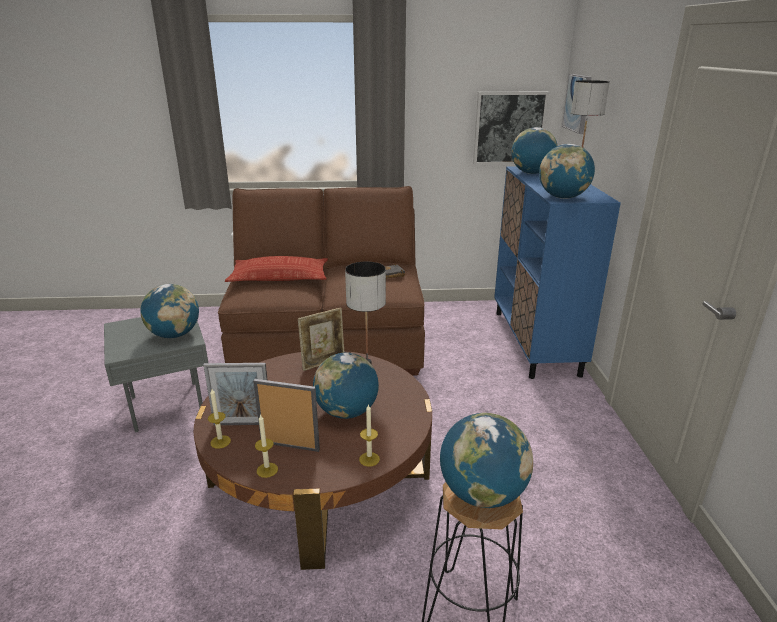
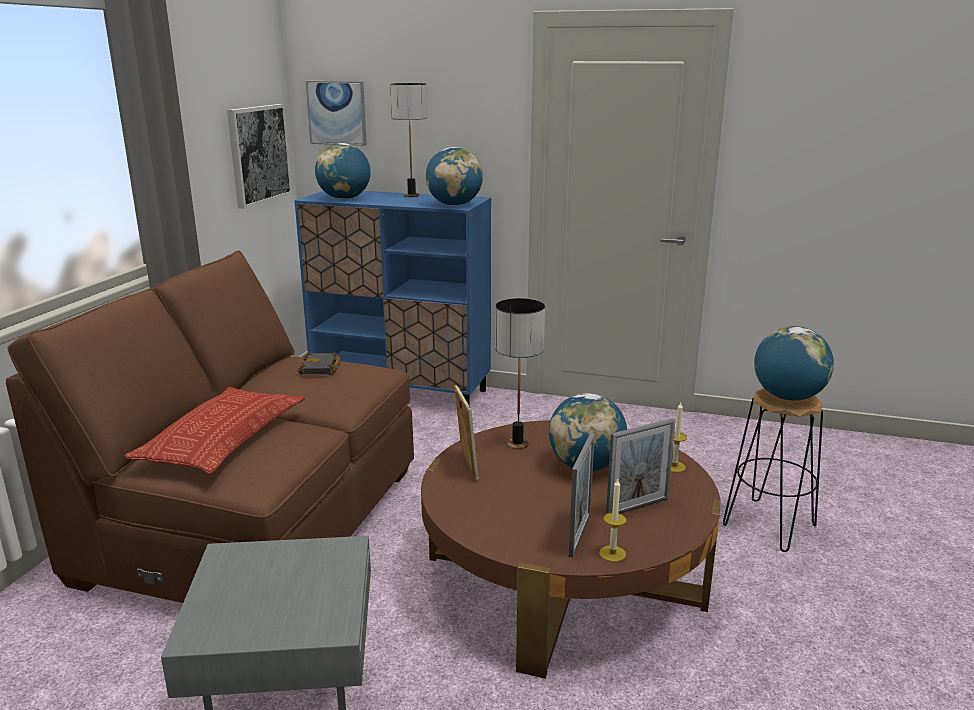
camera: 70 degrees left, 5 degrees down
globe [140,284,199,338] -> none
picture frame [253,379,320,452] -> picture frame turned 150 degrees counterclockwise [606,418,676,514]
candle [255,414,278,478] -> none

